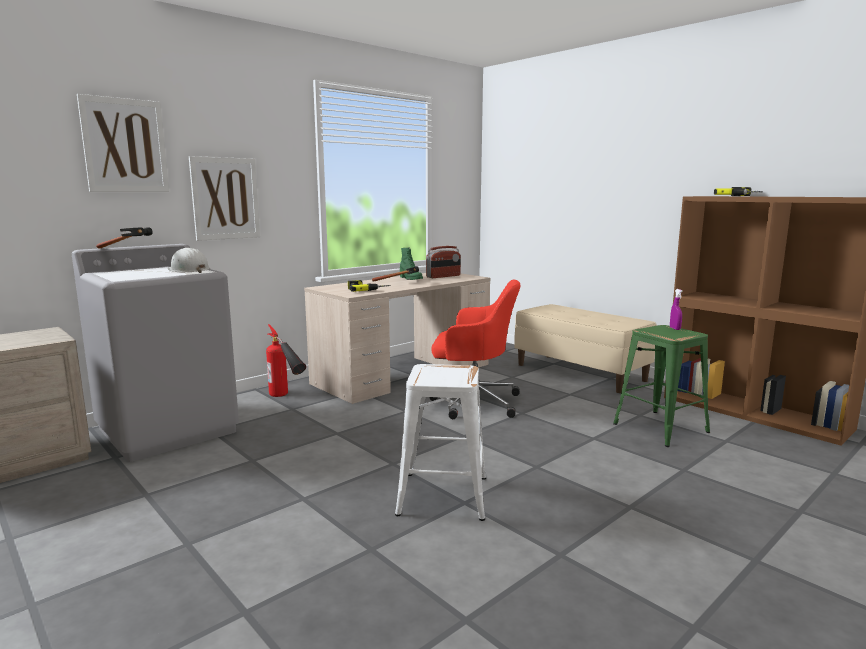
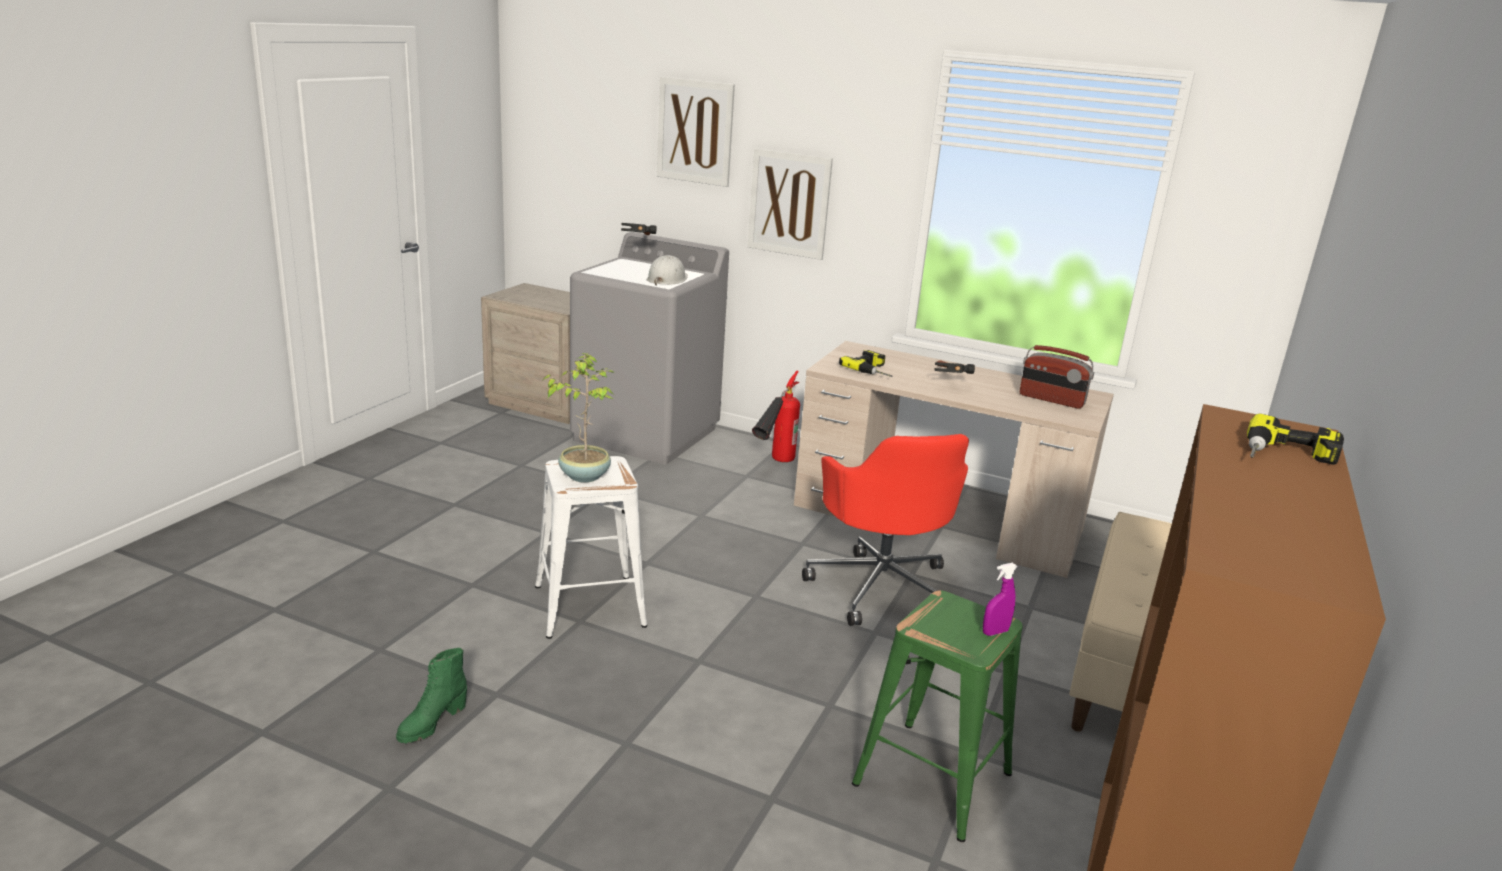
camera: 65 degrees right, 10 degrees up
green boot [400,247,423,280] -> green boot moved to [396,648,467,743]
none -> potted plant [543,353,614,483]

